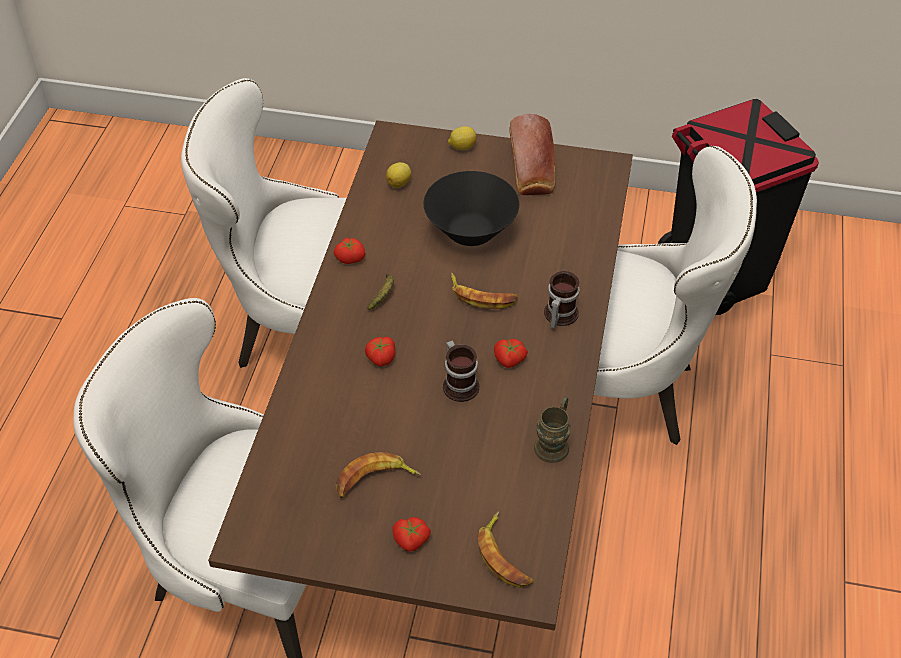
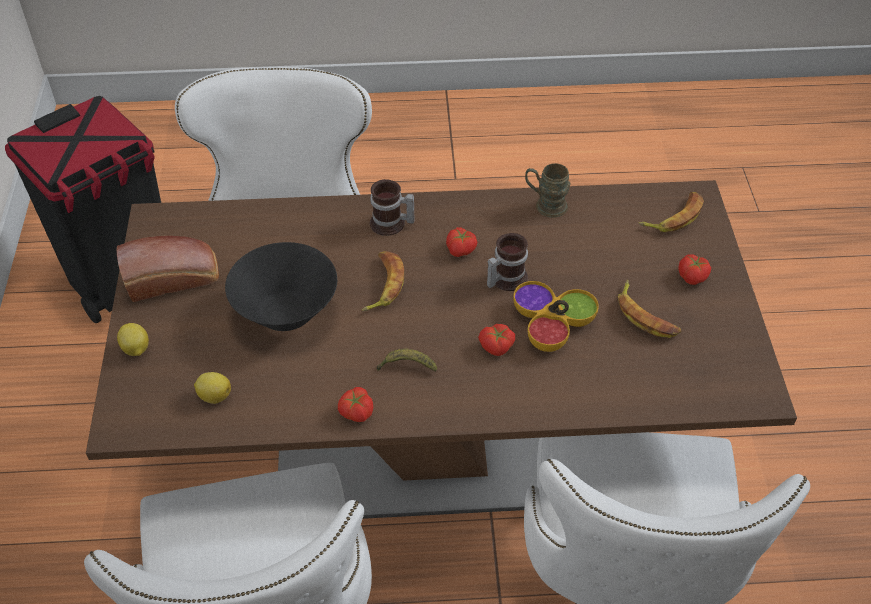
camera: 105 degrees left, 0 degrees up
none -> bowl [513,281,599,352]

